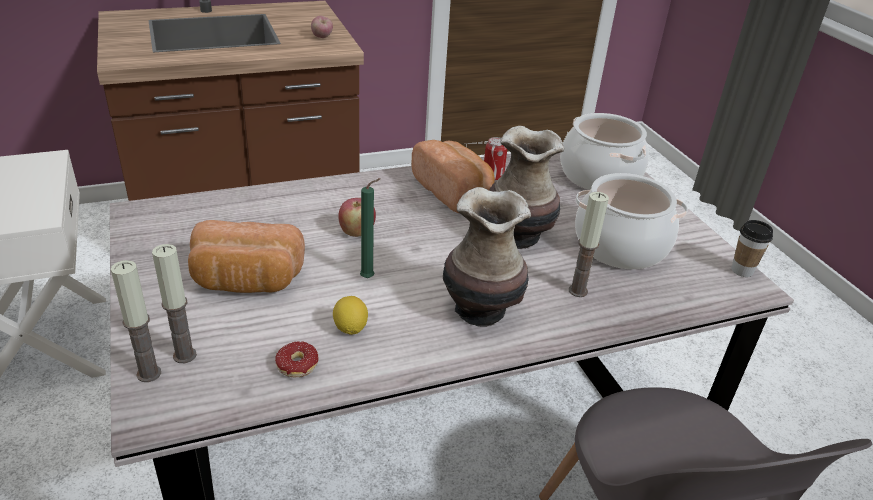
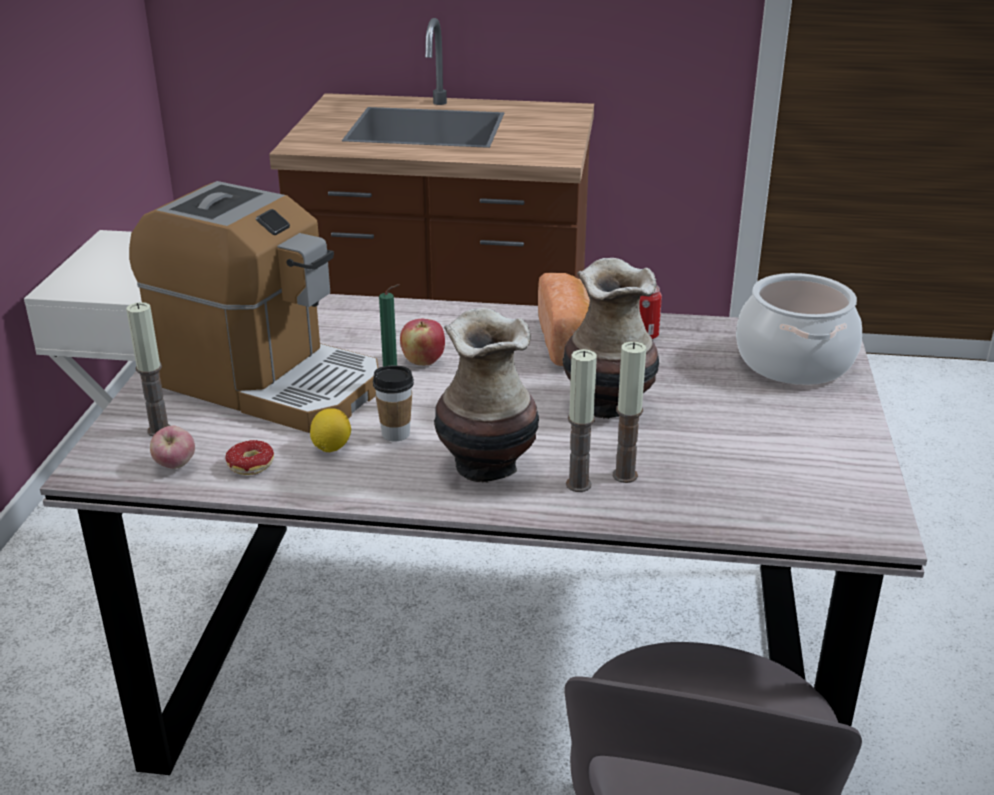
camera: 30 degrees right, 5 degrees down
candle [111,260,161,382] -> candle moved to [566,349,597,492]
bread [188,220,305,293] -> coffee machine [129,181,378,433]
apple [311,16,333,38] -> apple moved to [150,426,195,469]
cooking pot [575,173,688,269] -> none
cup [731,220,773,277] -> cup moved to [373,365,414,441]

